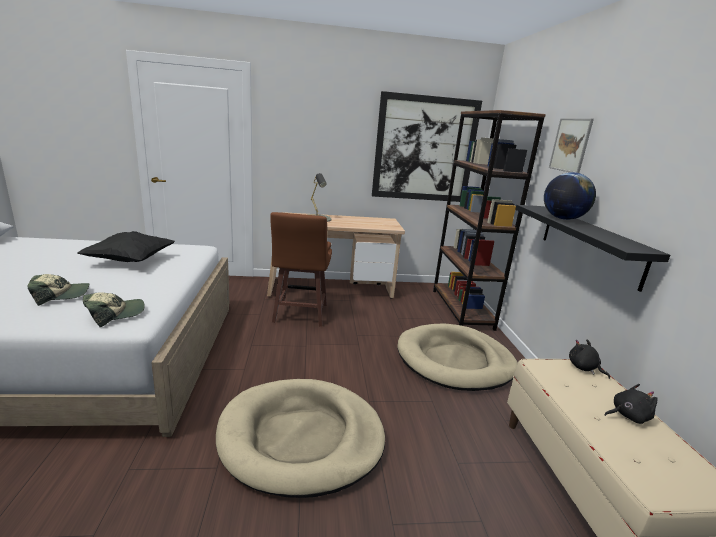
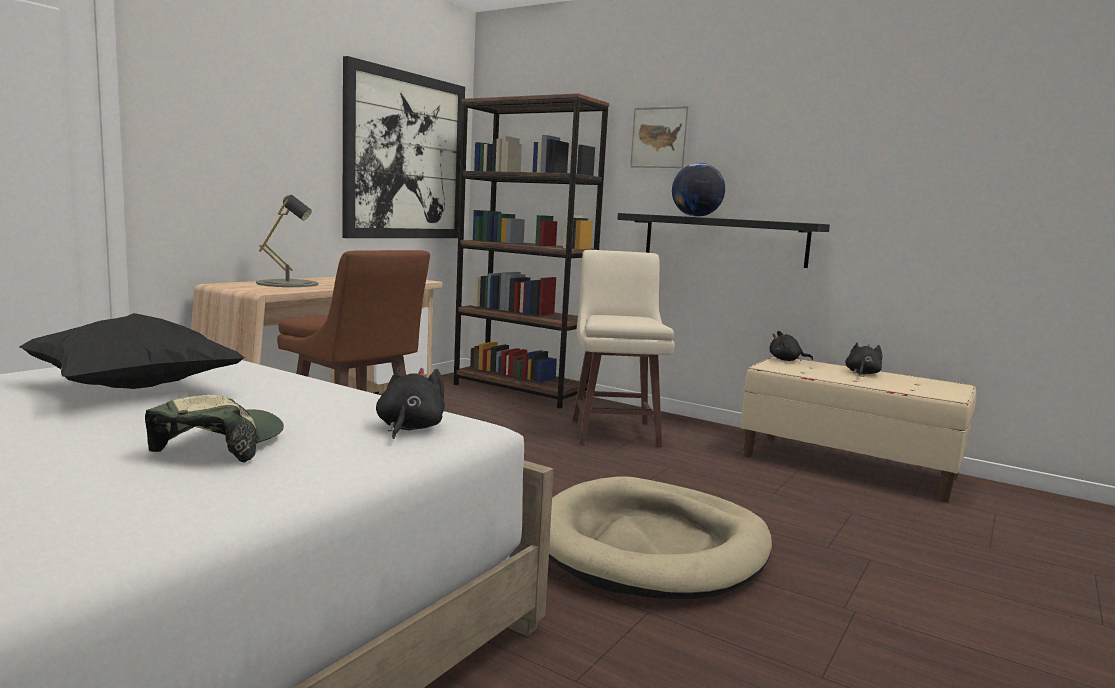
camera: 50 degrees left, 10 degrees down
cap [83,293,145,327] -> black plush toy [376,366,445,439]
beige dog bed [397,324,518,391] -> beige stool [572,250,675,447]

